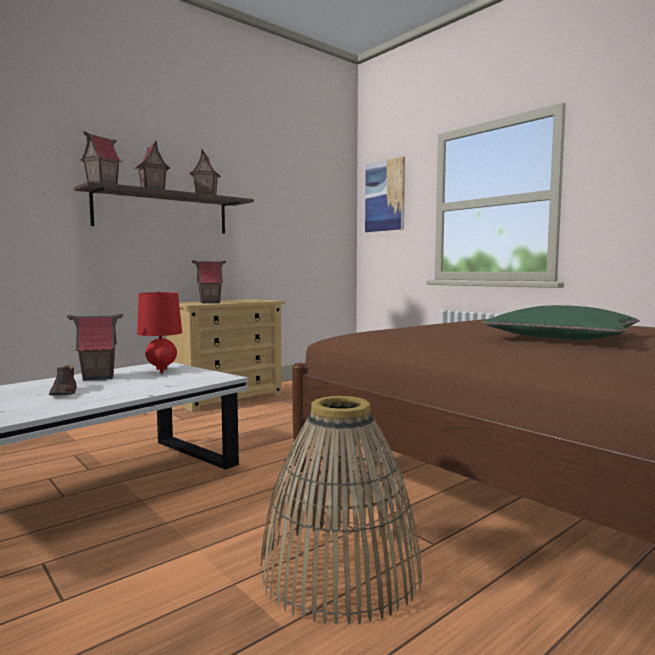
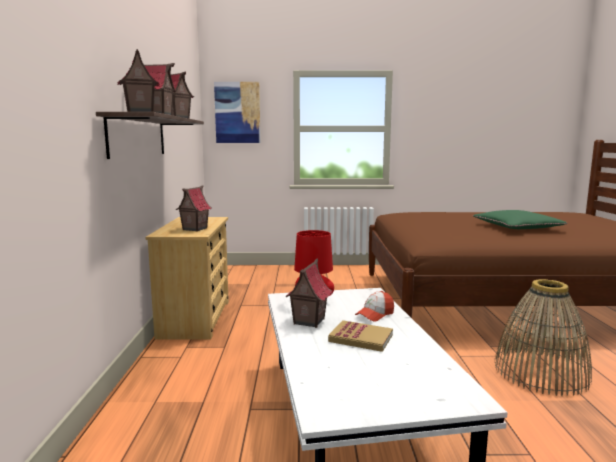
camera: 50 degrees left, 5 degrees up
brown shoe [49,365,77,396] -> book [328,320,393,352]
none -> cap [355,291,394,322]

